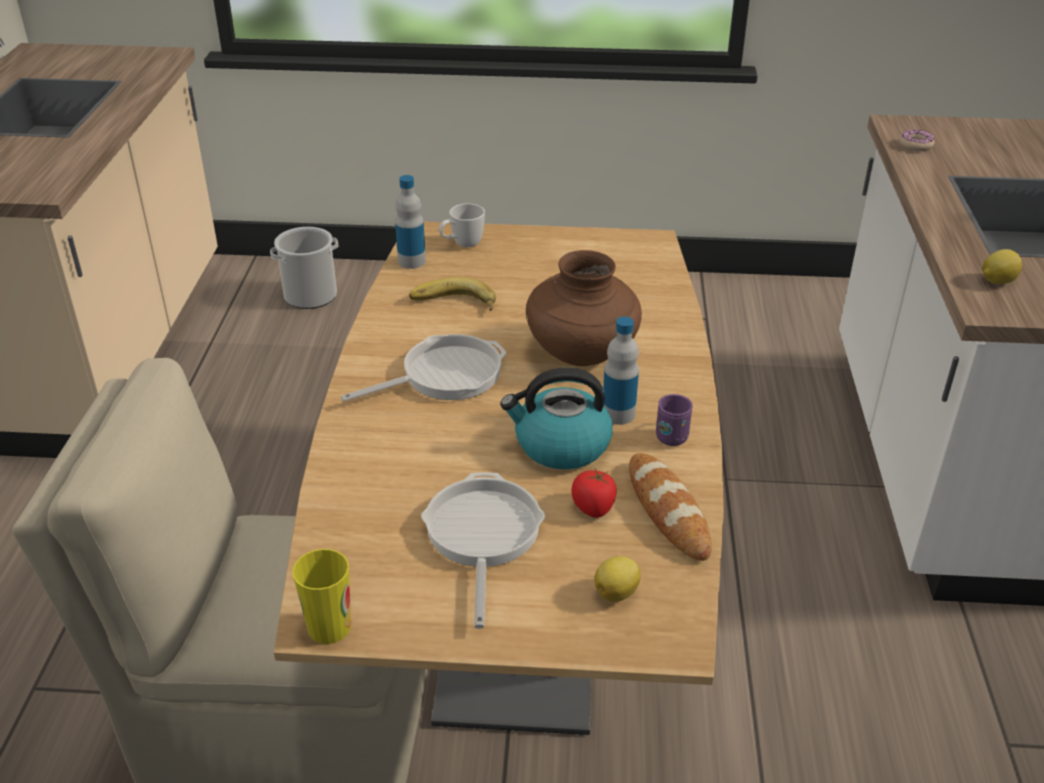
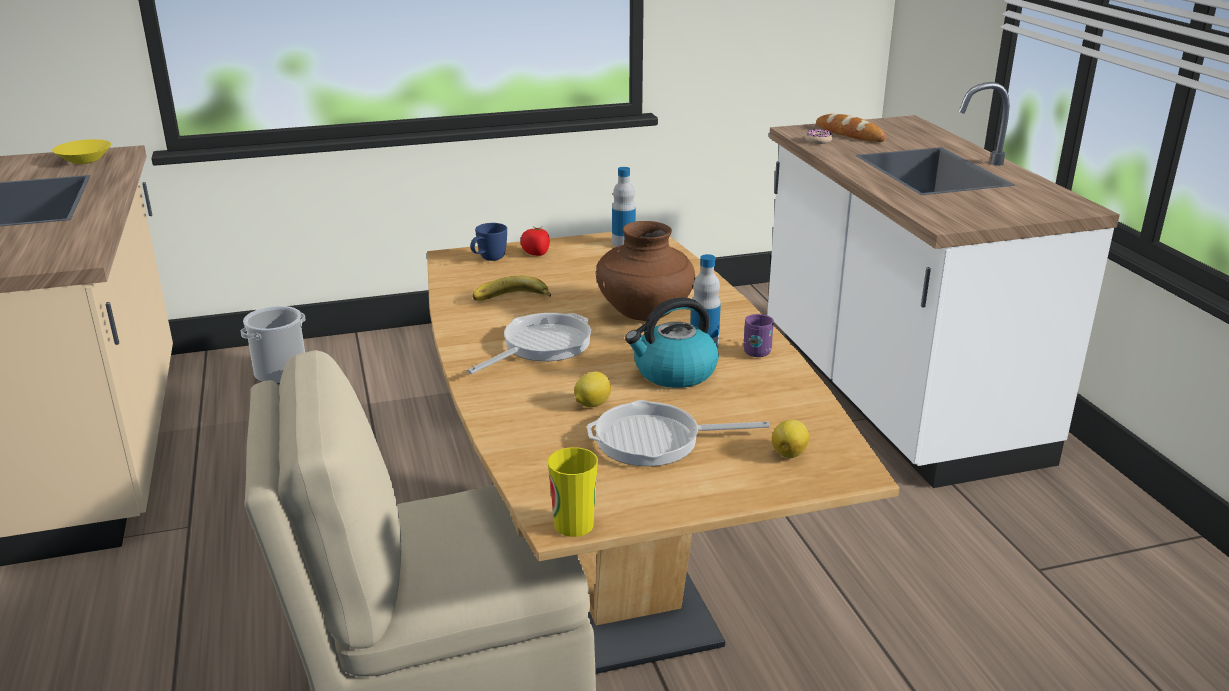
camera: 20 degrees left, 10 degrees down
bottle [395,175,426,269] -> bottle moved to [612,167,636,247]
frying pan [421,472,545,629] -> frying pan turned 75 degrees counterclockwise [587,400,770,466]
white mug [439,204,485,247] -> blue mug [470,223,507,261]
tomato [571,469,617,518] -> tomato moved to [521,227,550,256]
bread [629,453,712,561] -> bread moved to [816,114,886,142]
lemon [983,249,1022,284] -> lemon moved to [574,372,611,407]
none -> yellow bowl [52,139,111,164]

